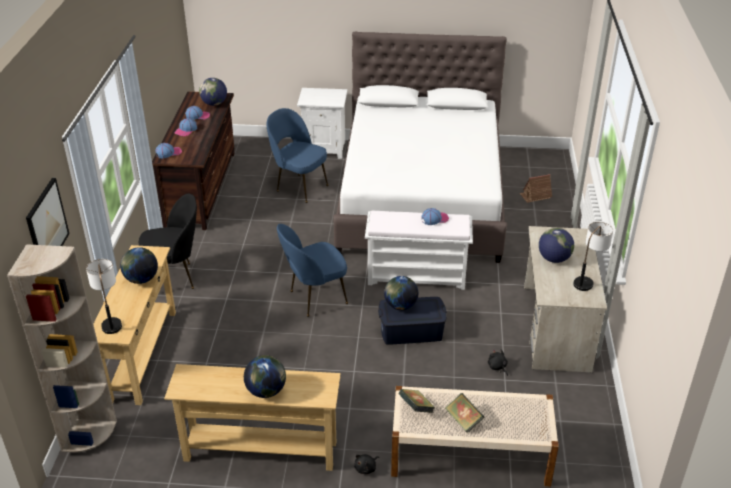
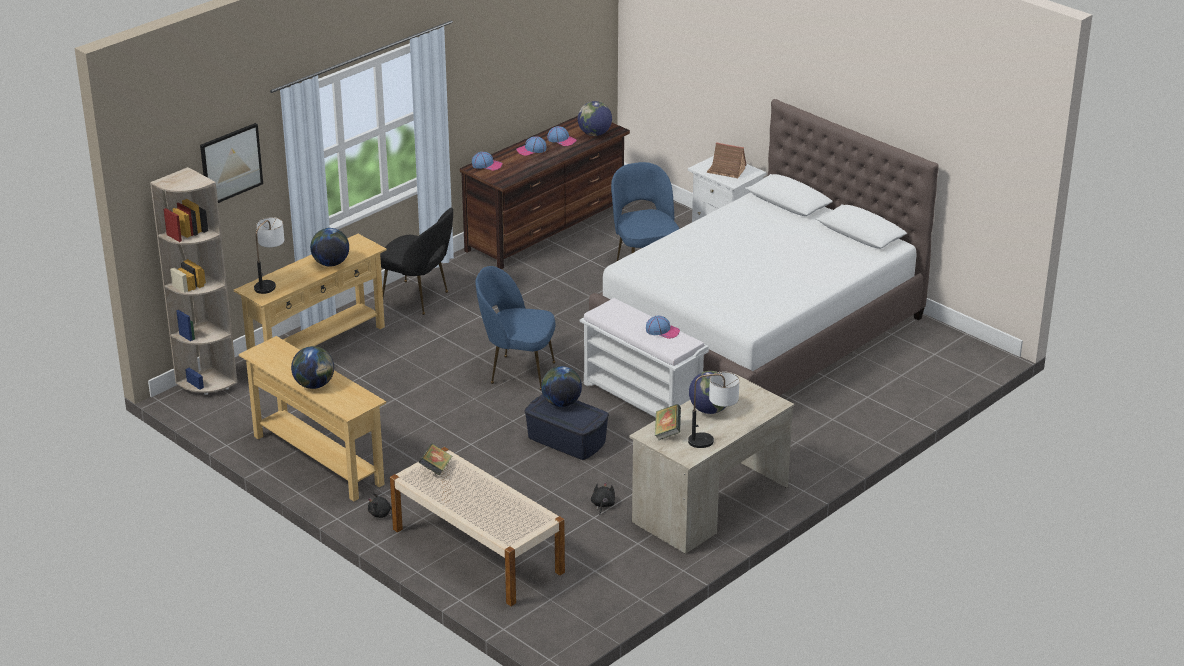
camera: 40 degrees right, 5 degrees down
book [445,393,484,433] -> book moved to [655,404,681,441]
toy house [520,174,552,203] -> toy house moved to [706,142,747,179]

